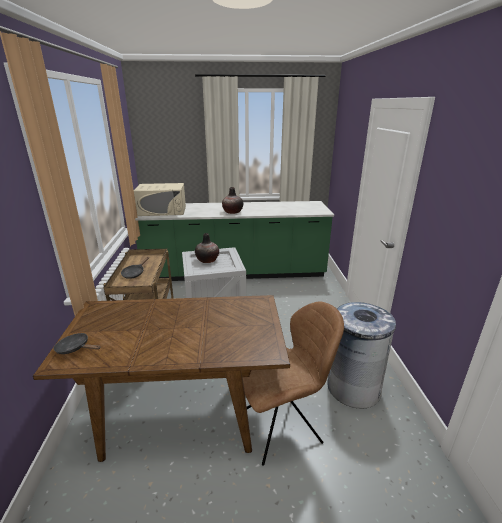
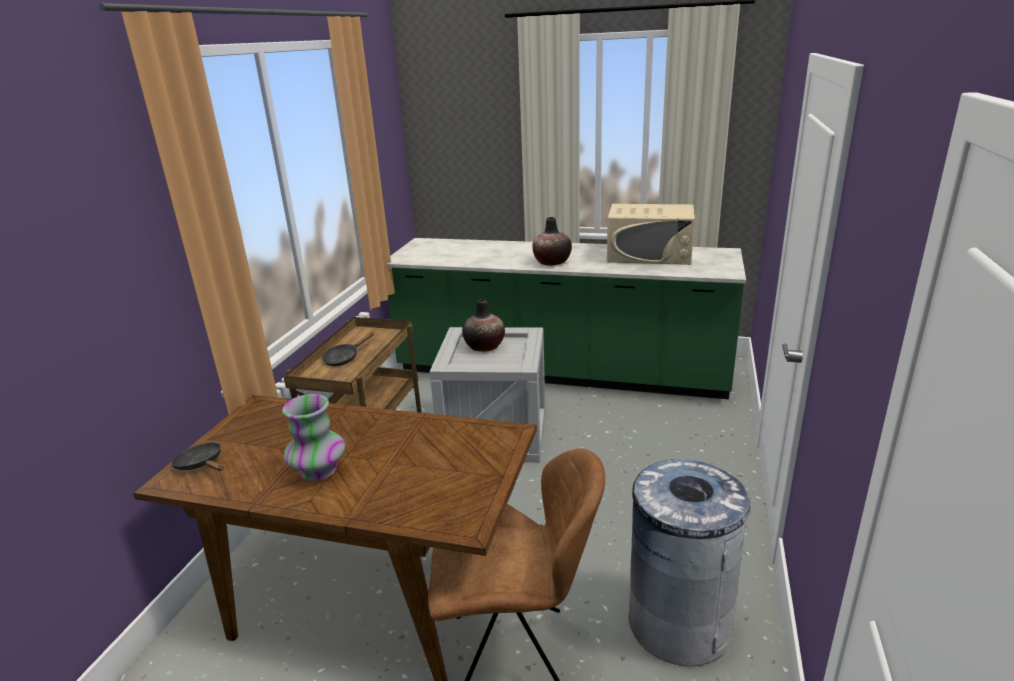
camera: 20 degrees right, 0 degrees up
beige microwave [134,183,186,216] -> beige microwave moved to [607,204,695,265]
none -> vase [282,394,345,481]

